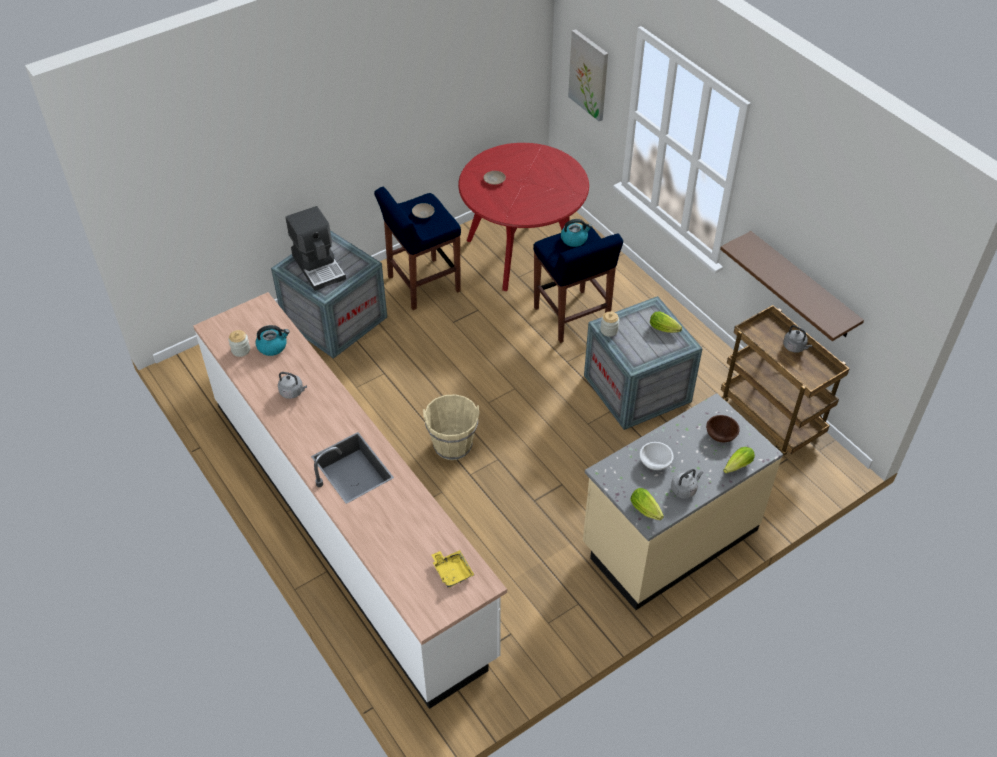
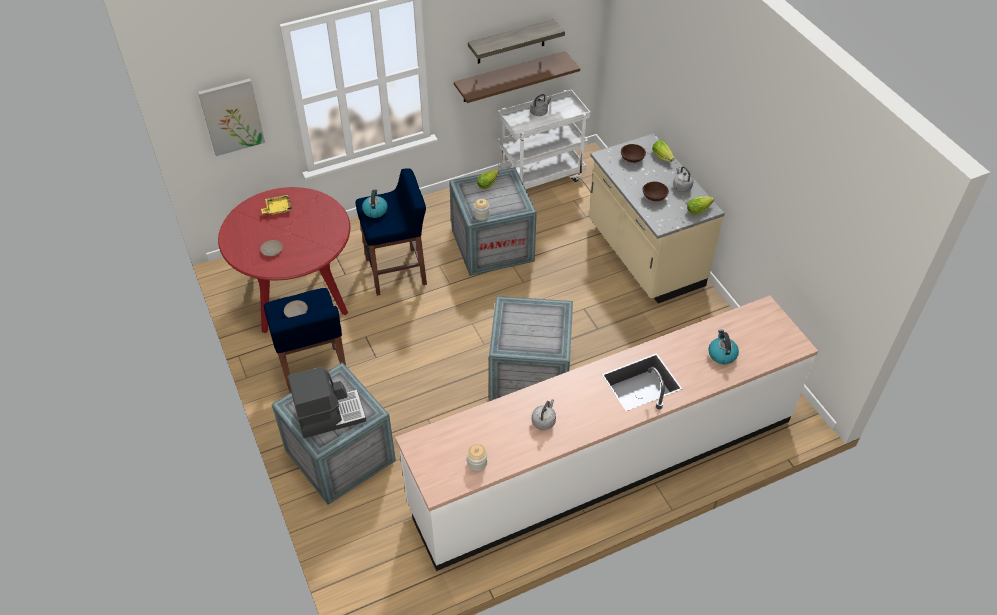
camera: 80 degrees left, 0 degrees up
kettle [256,325,290,356] -> kettle moved to [708,329,739,364]
beige bucket [423,394,479,460] -> crate [489,296,573,401]
yellow tray [431,550,474,588] -> yellow tray moved to [261,195,292,215]
white bowl [640,442,674,470] -> brown bowl [643,182,669,201]
brown cart [721,305,850,455] -> white cart [498,89,591,189]
none -> shelf [468,19,565,64]

